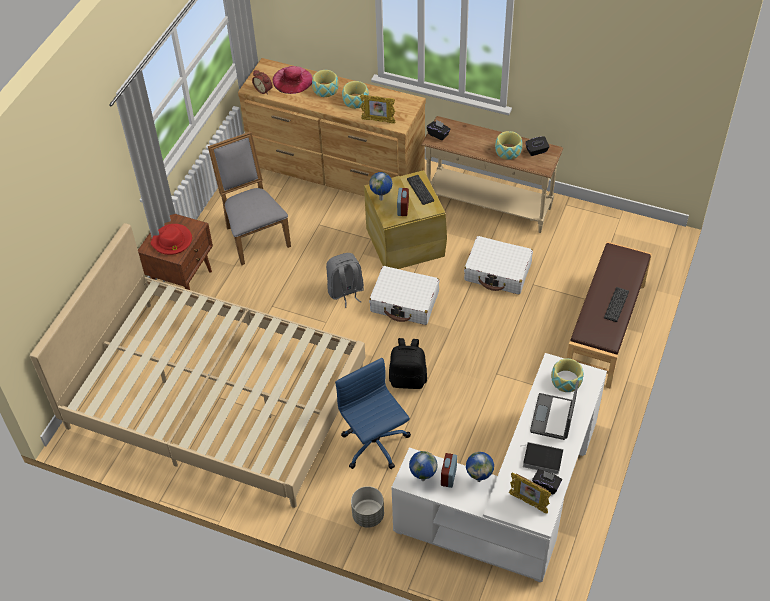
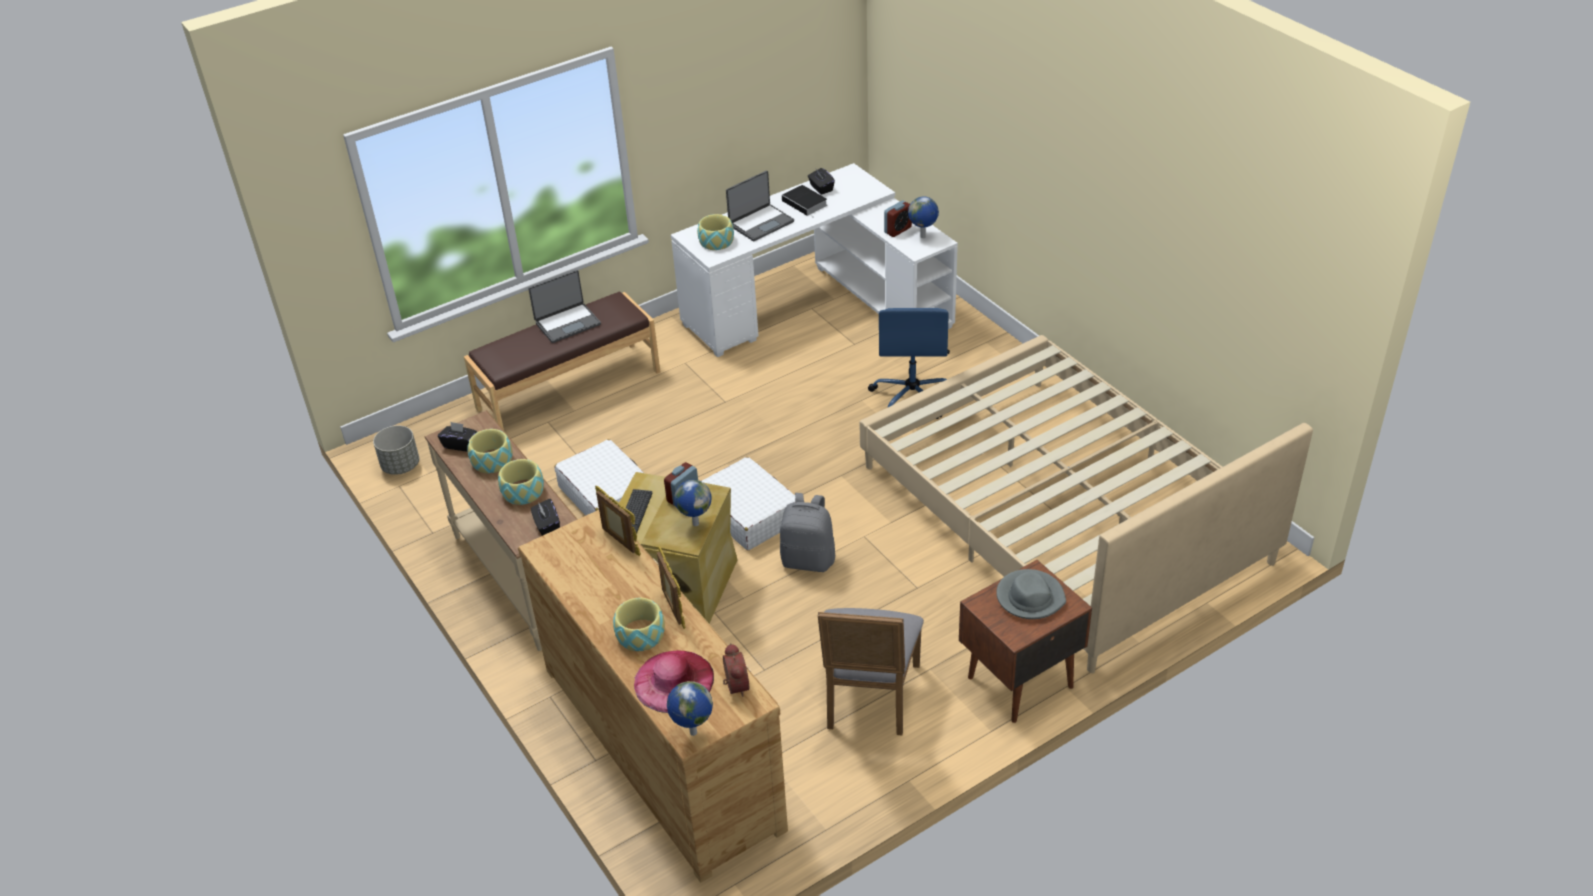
camera: 145 degrees left, 10 degrees down
red hat [150,224,192,255] -> grey hat [996,569,1066,619]
bowl [342,81,369,109] -> bowl moved to [498,459,544,505]
grey planter [351,486,384,528] -> grey planter moved to [373,425,419,475]
black backpack [389,338,427,389] -> none
globe [466,452,494,482] -> globe moved to [667,681,713,736]
picture frame [509,472,551,514] -> picture frame moved to [657,546,685,629]
keyboard [604,287,629,322] -> laptop [528,270,601,343]

